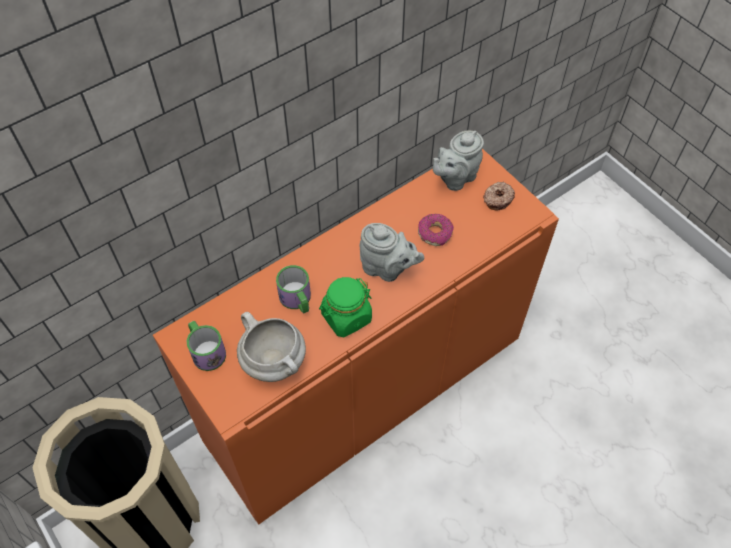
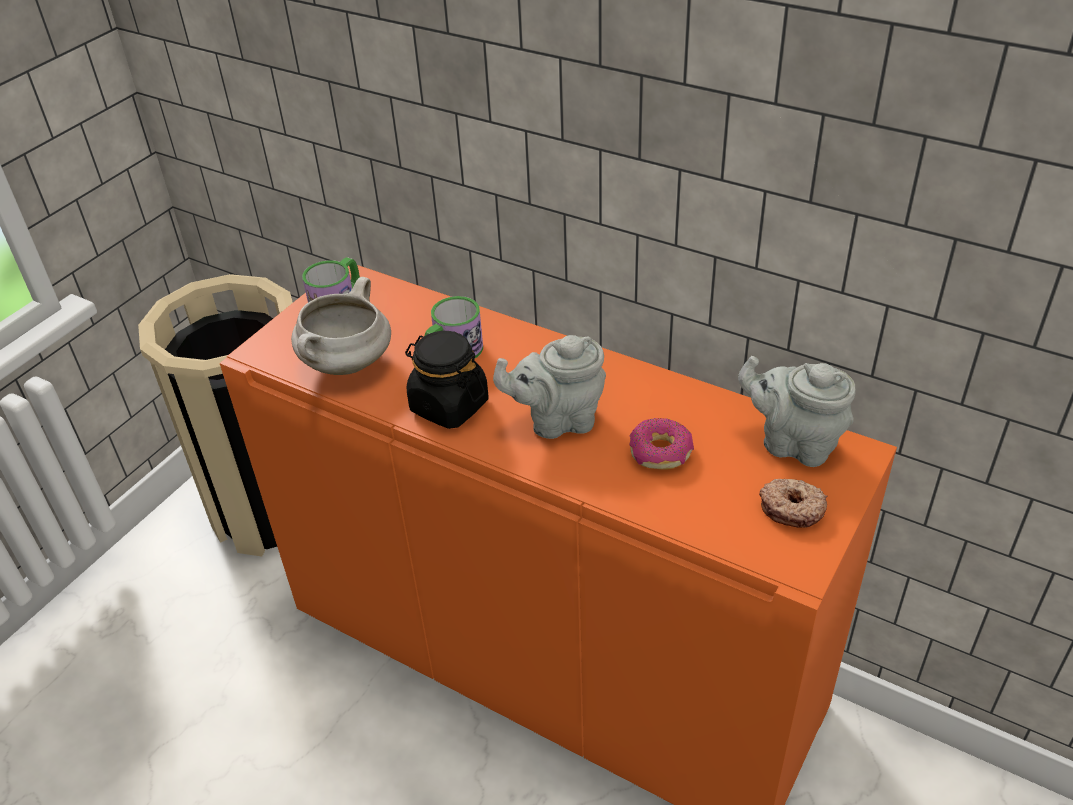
camera: 70 degrees right, 15 degrees down
green jar [319,277,372,337] -> black jar [405,331,489,429]
grey teapot [359,223,424,282] -> grey teapot turned 75 degrees clockwise [493,335,606,439]

